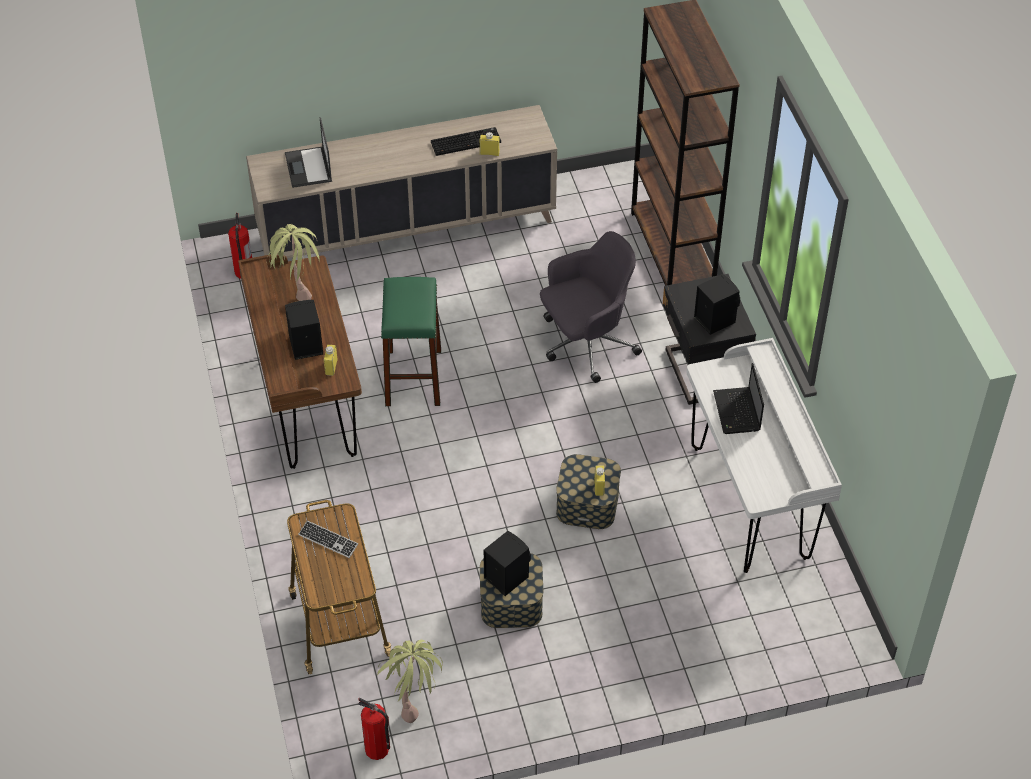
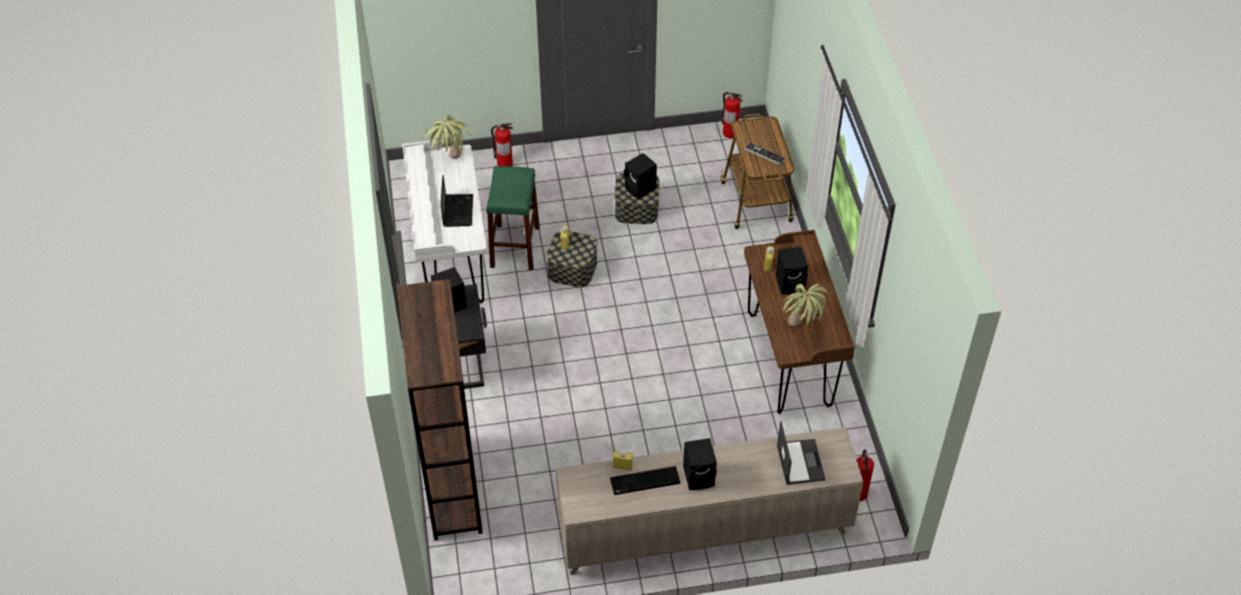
camera: 175 degrees left, 0 degrees up
potted plant [377,640,443,723] -> potted plant moved to [425,115,472,158]
green stool [381,277,441,406] -> green stool moved to [486,166,540,270]
grey office chair [540,231,642,383] -> none
none -> fire extinguisher [491,123,513,166]
none -> black speaker [683,438,717,490]

